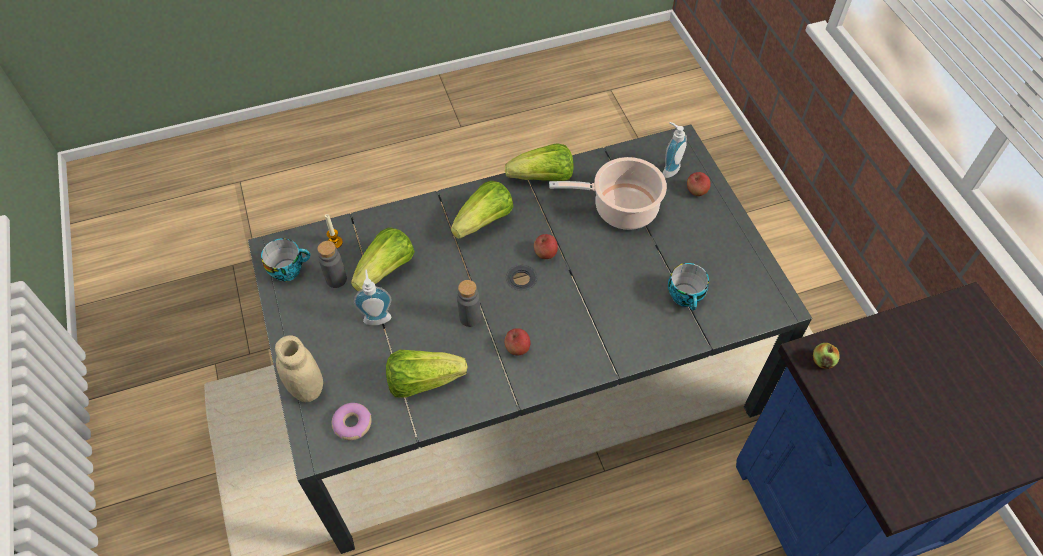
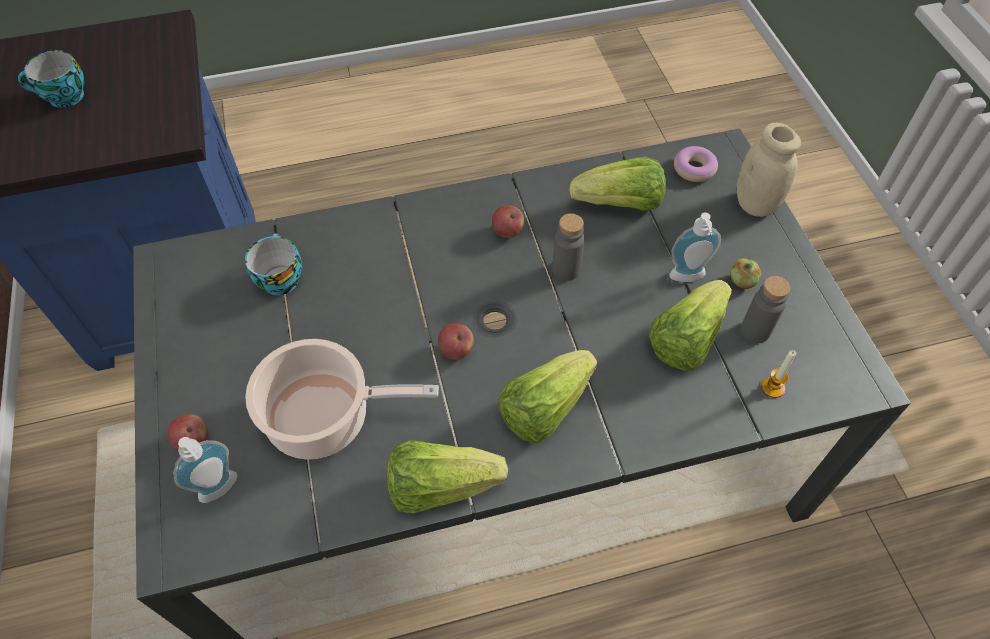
camera: 175 degrees left, 0 degrees up
cup [261,238,310,282] -> cup moved to [18,50,84,108]
apple [813,343,839,369] -> apple moved to [730,258,761,289]

